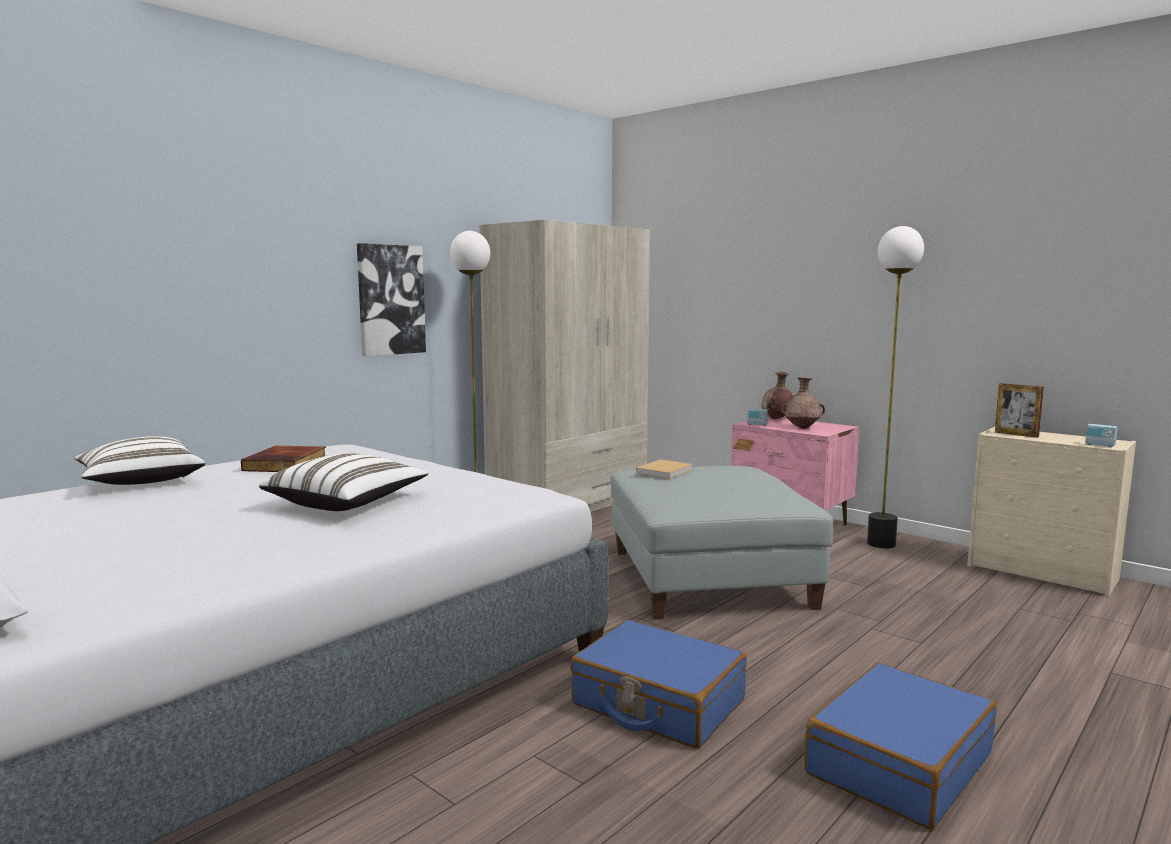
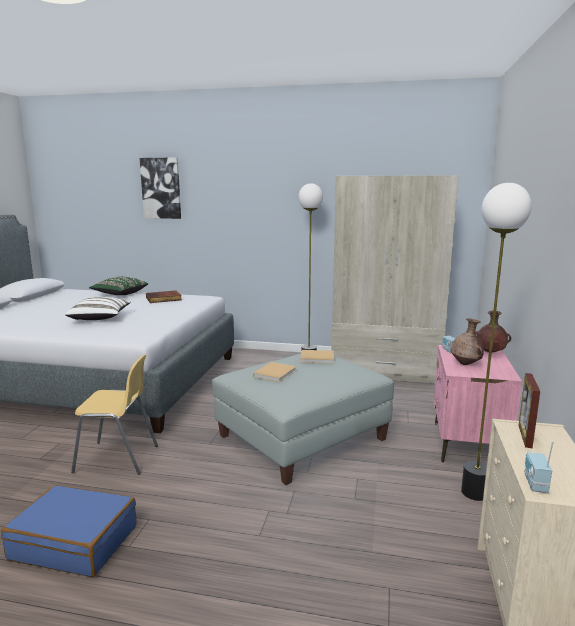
camera: 60 degrees right, 5 degrees up
white pillow [74,436,205,485] -> green pillow [89,277,148,295]
picture [357,243,426,356] -> picture moved to [140,157,181,219]
blue suitcase [570,620,747,749] -> yellow chair [71,354,158,475]
none -> beige book [253,362,296,383]

